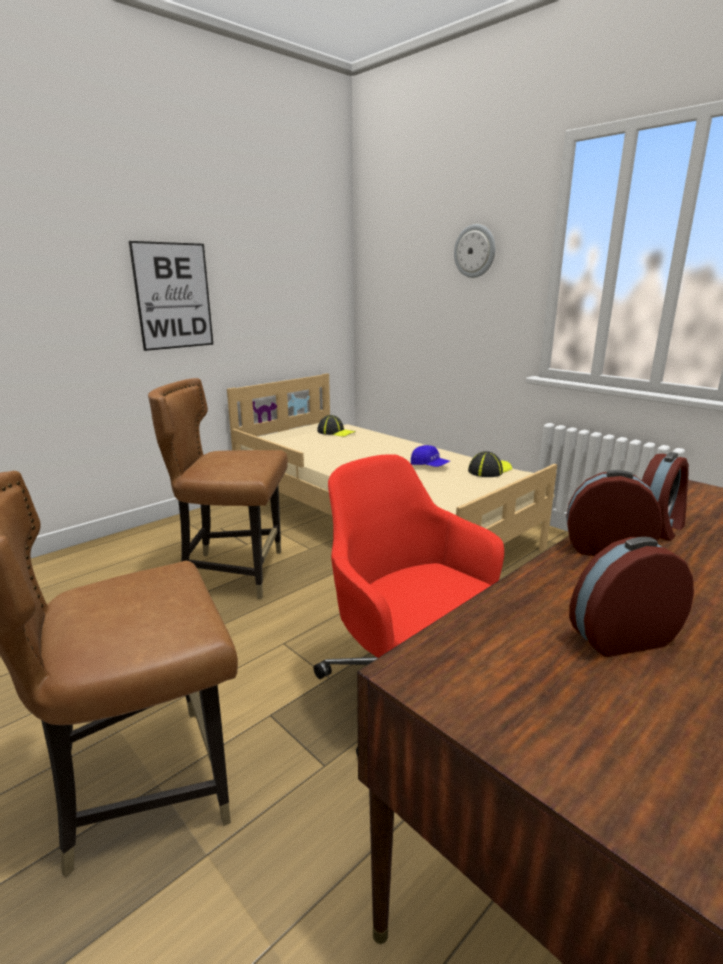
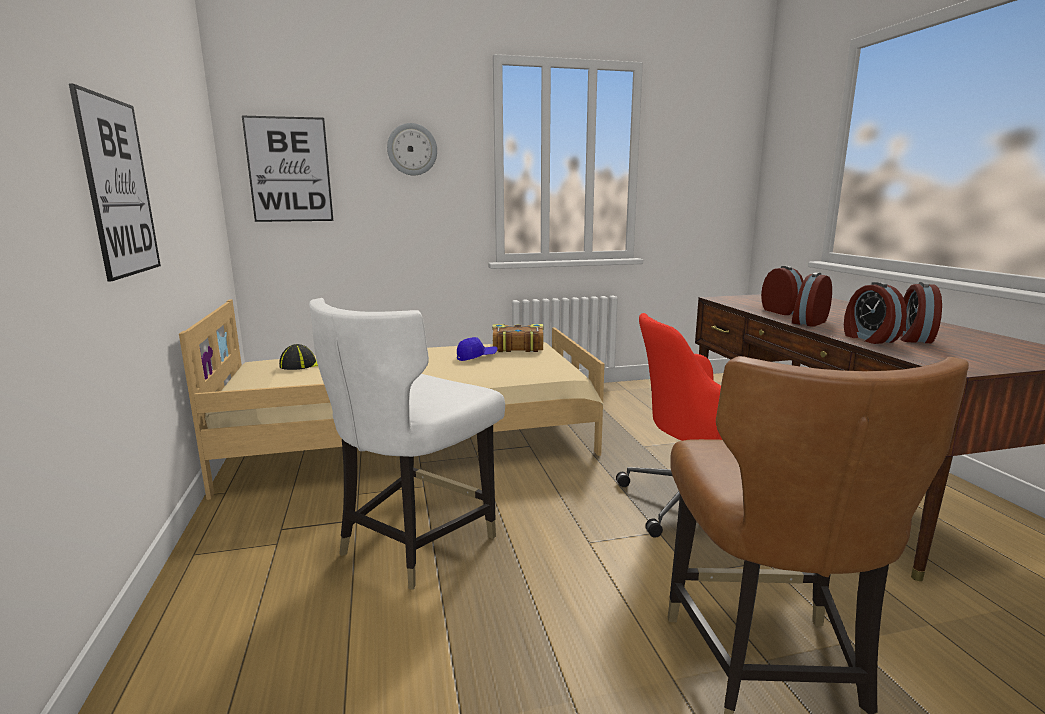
camera: 60 degrees left, 5 degrees down
brown chair [148,378,288,599] -> white chair [309,298,505,590]
cap [468,451,512,477] -> book [492,324,543,352]
none -> picture [242,116,333,222]
none -> alarm clock [844,282,907,344]

